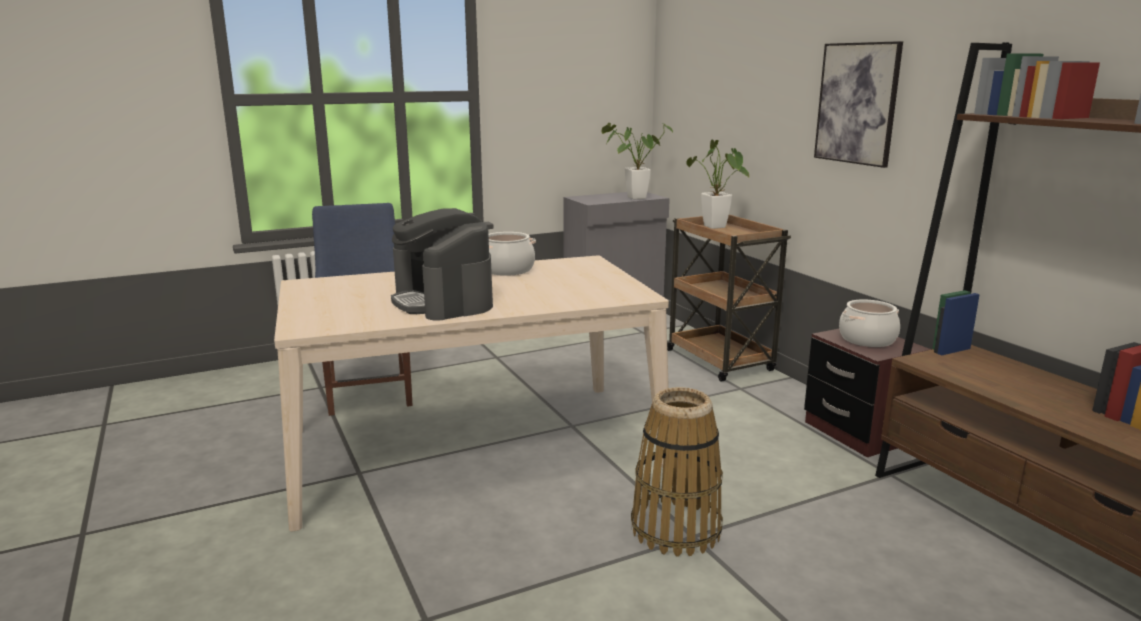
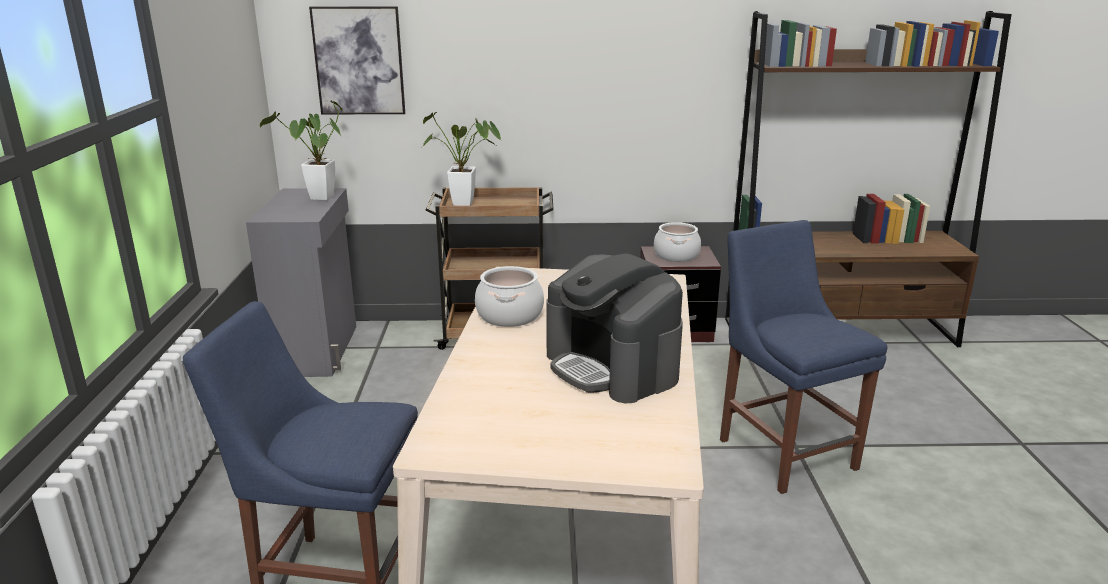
camera: 65 degrees left, 5 degrees up
coffee machine [391,208,493,321] -> coffee machine turned 60 degrees clockwise [546,253,683,403]
basket [631,387,723,556] -> blue chair [720,220,887,494]
picture [814,41,903,168] -> picture moved to [309,6,405,115]

